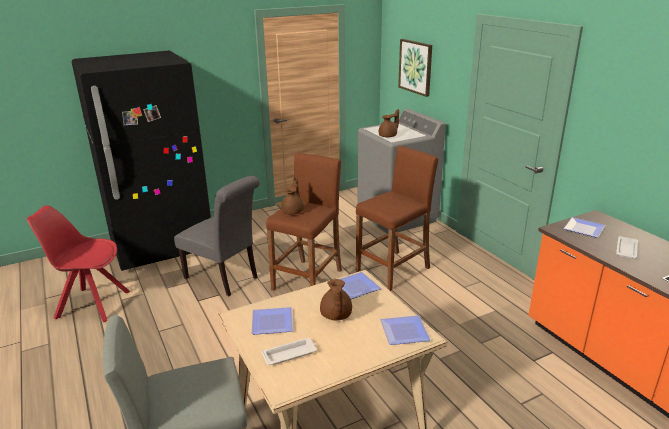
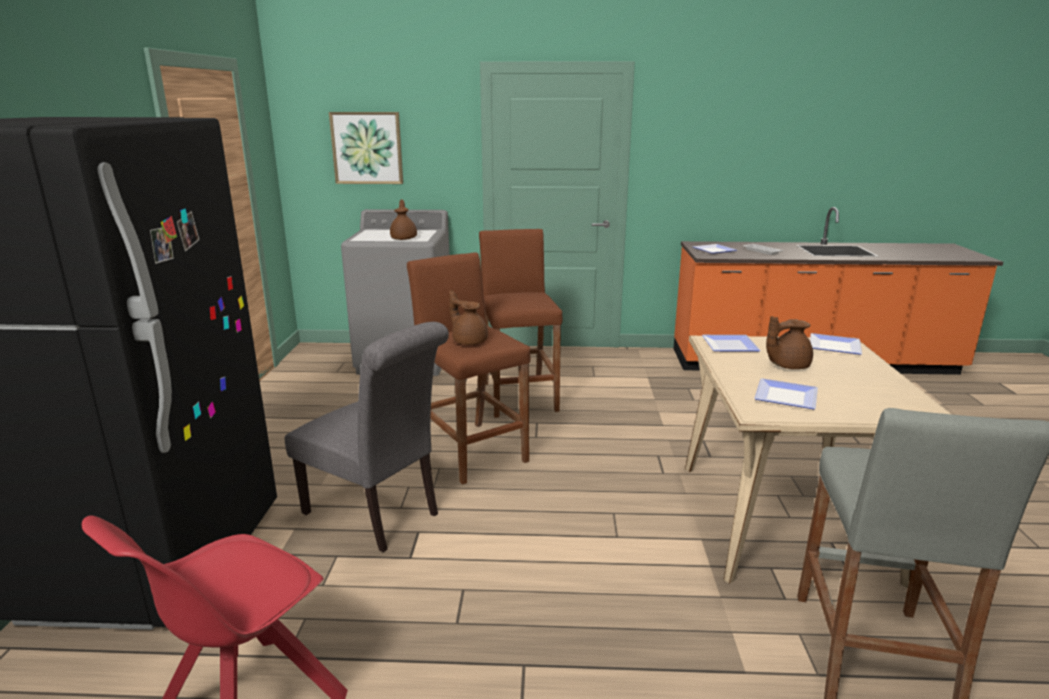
camera: 60 degrees left, 5 degrees down
grey chair [174,176,260,296] -> grey chair turned 60 degrees clockwise [285,322,449,552]
white tray [261,338,317,365] -> none
brown teapot [320,279,352,320] -> brown teapot turned 135 degrees clockwise [766,316,813,369]

